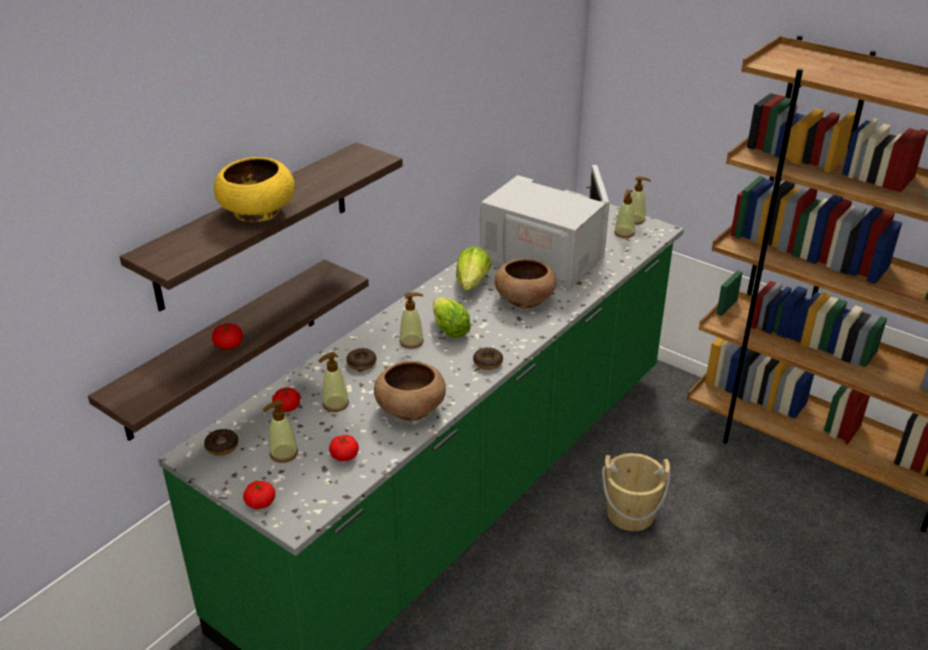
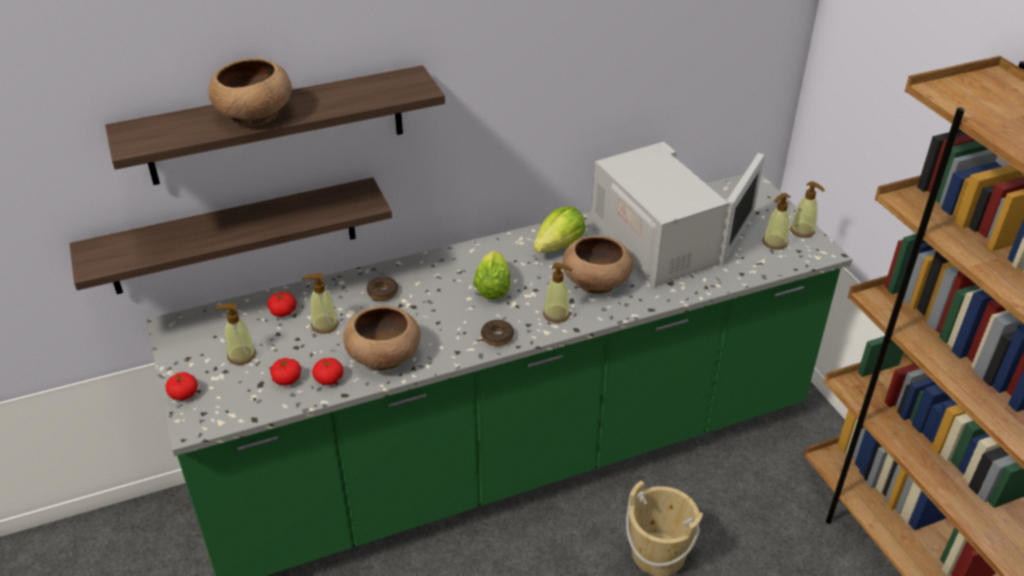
camera: 30 degrees right, 5 degrees up
donut [204,429,238,456] -> none
tomato [212,323,243,349] -> tomato moved to [312,358,344,385]
yellow bowl [214,157,295,222] -> brown bowl [208,58,292,126]
soap dispenser [399,292,424,349] -> soap dispenser moved to [543,263,573,323]

